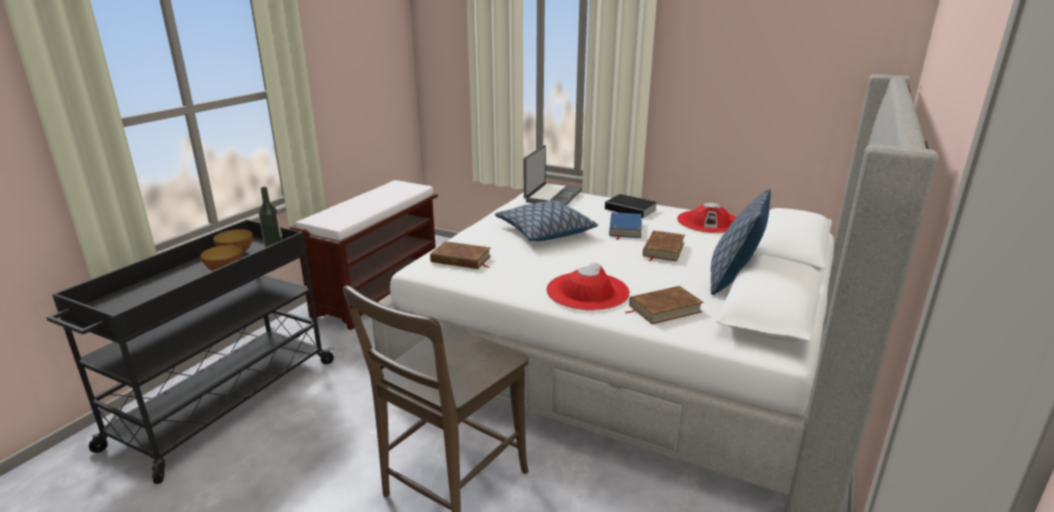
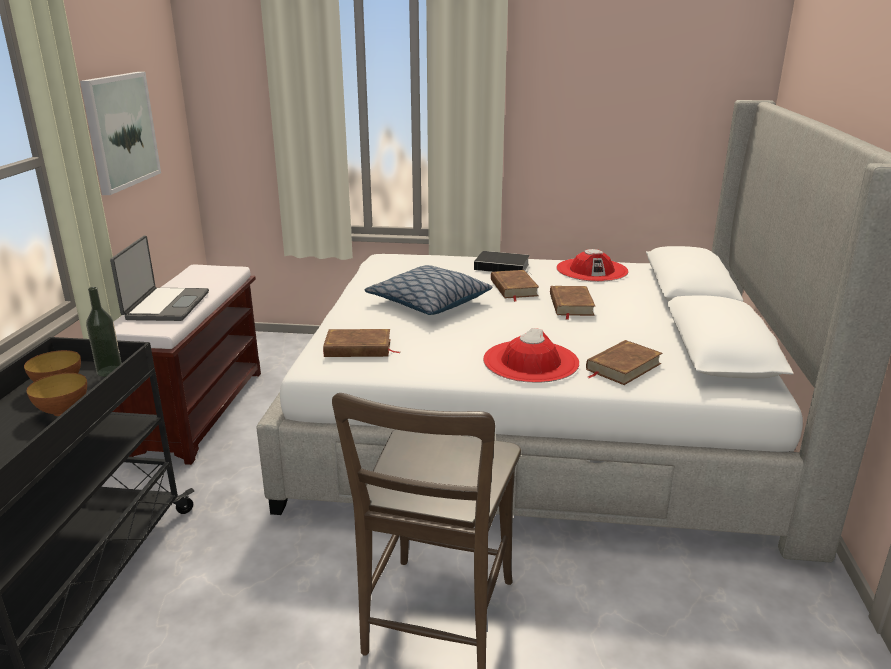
camera: 20 degrees left, 0 degrees up
laptop [524,145,582,205] -> laptop moved to [110,236,209,321]
blue book [609,212,642,240] -> brown book [491,270,539,302]
pillow [711,188,771,295] -> none
none -> picture [80,72,161,195]

